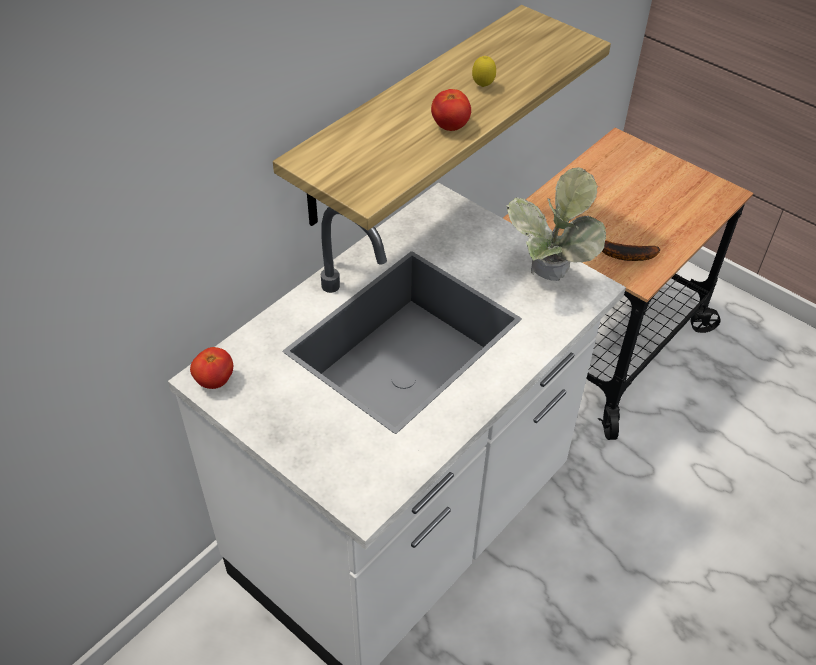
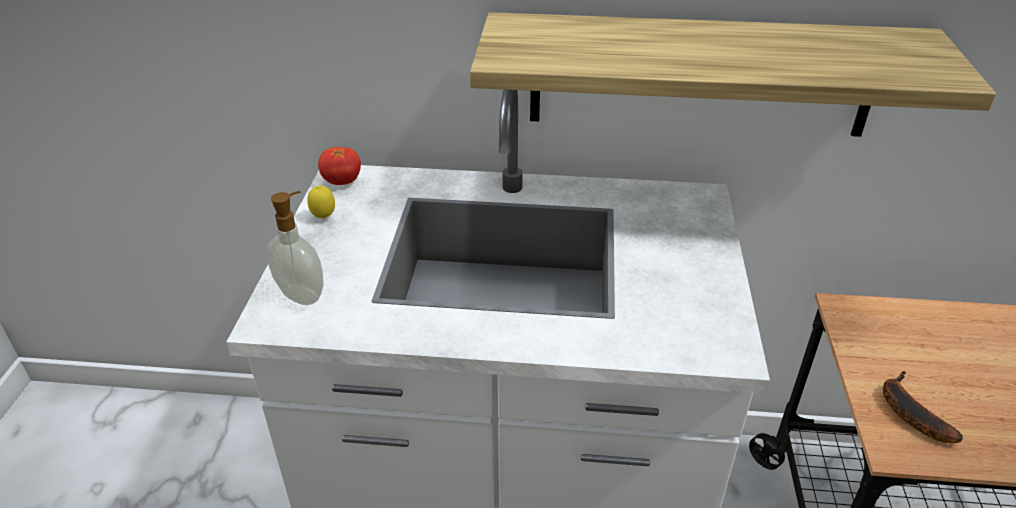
camera: 55 degrees right, 10 degrees down
tomato [431,89,471,131] -> none
lemon [472,56,496,87] -> lemon moved to [307,185,335,219]
potted plant [506,167,606,281] -> none
none -> soap dispenser [267,191,324,305]

